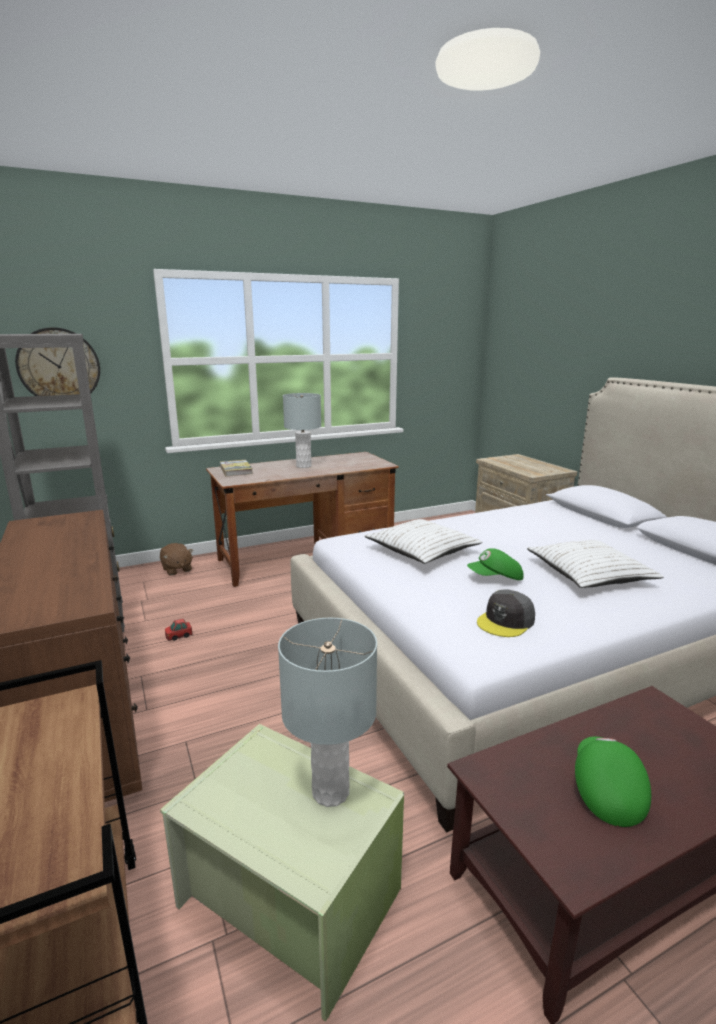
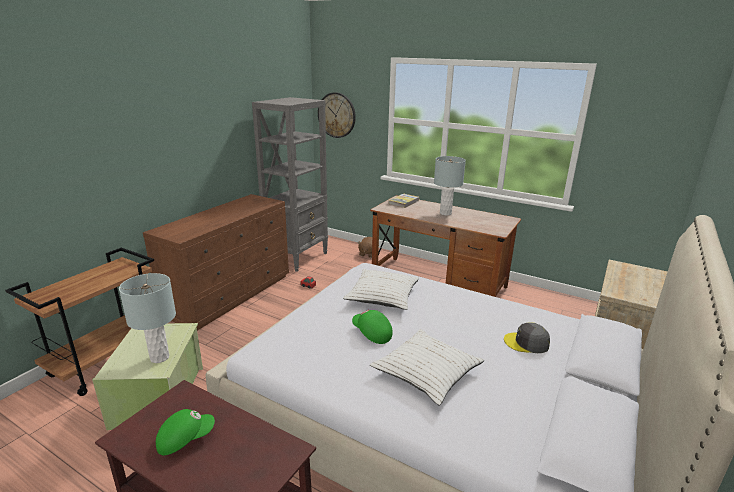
camera: 55 degrees right, 5 degrees up
grey cap [477,590,535,637] -> grey cap moved to [504,322,550,353]

